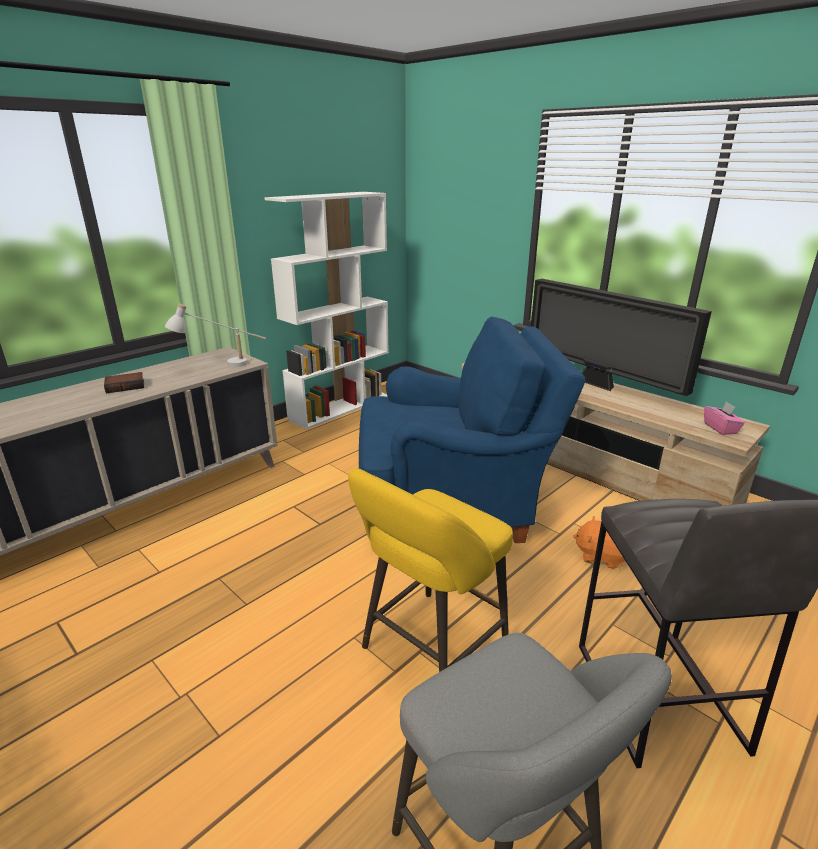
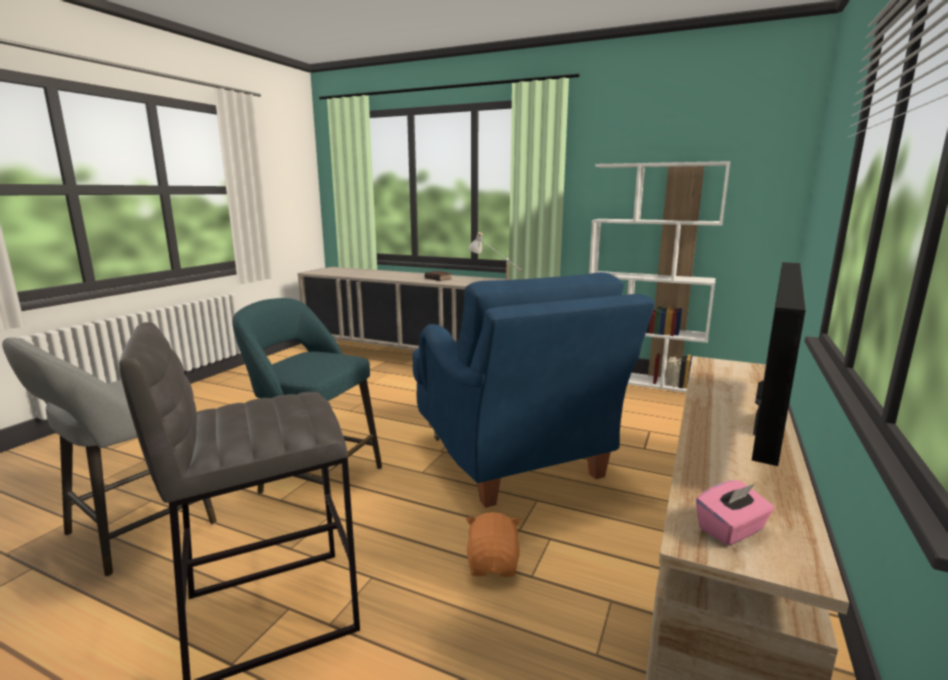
camera: 70 degrees right, 10 degrees down
yellow stool [348,468,513,672] -> turquoise stool [232,298,382,503]

